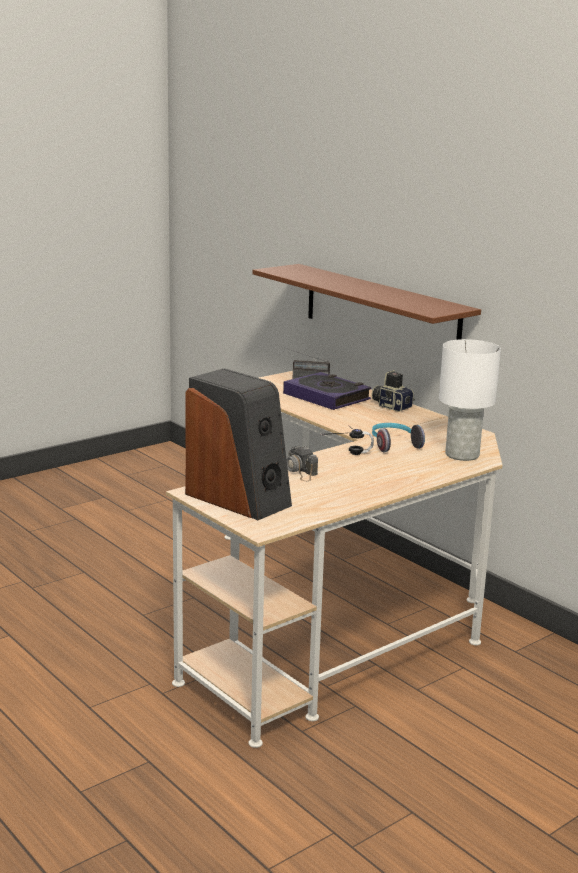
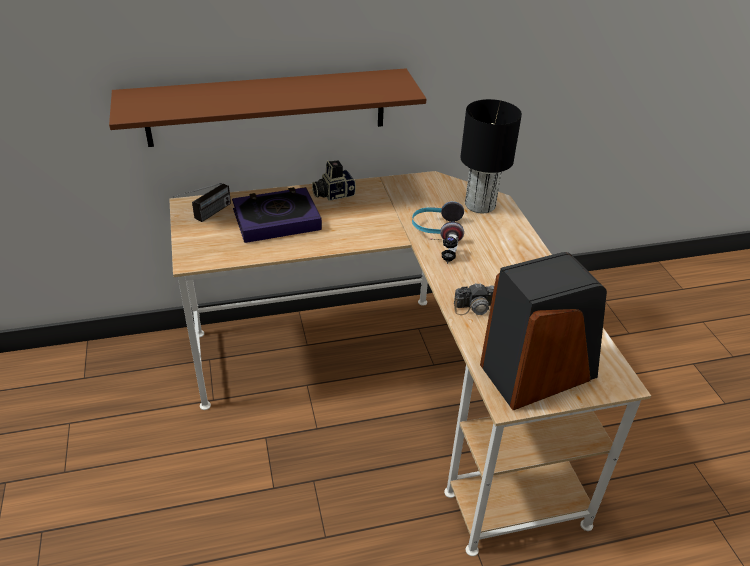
camera: 65 degrees left, 20 degrees up
white table lamp [439,339,501,461] -> black table lamp [460,99,522,213]

